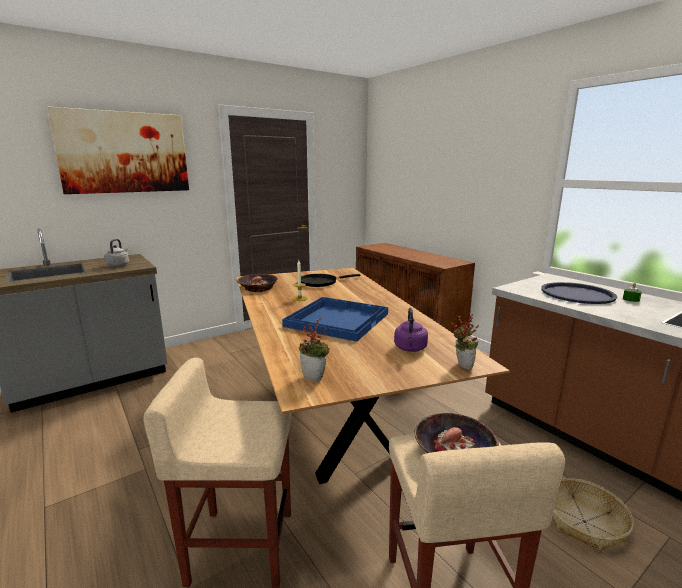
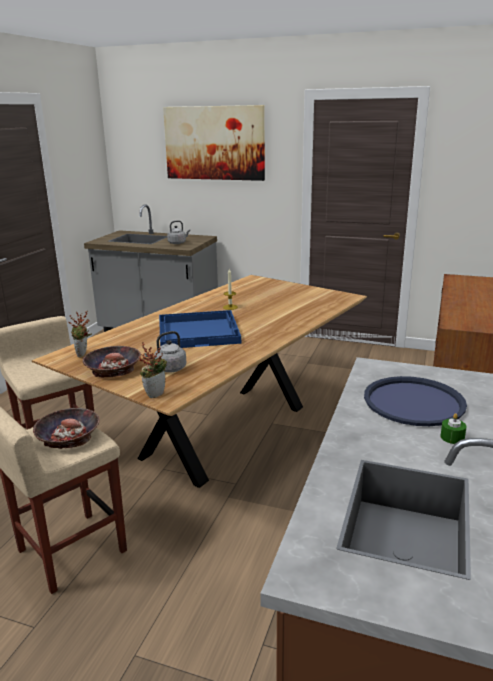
camera: 55 degrees right, 5 degrees up
bowl [237,274,278,292] -> bowl moved to [82,346,141,377]
black frying pan [301,274,361,287] -> none
purple kettle [394,308,428,352] -> grey kettle [144,331,186,373]
basket [552,478,634,552] -> none

